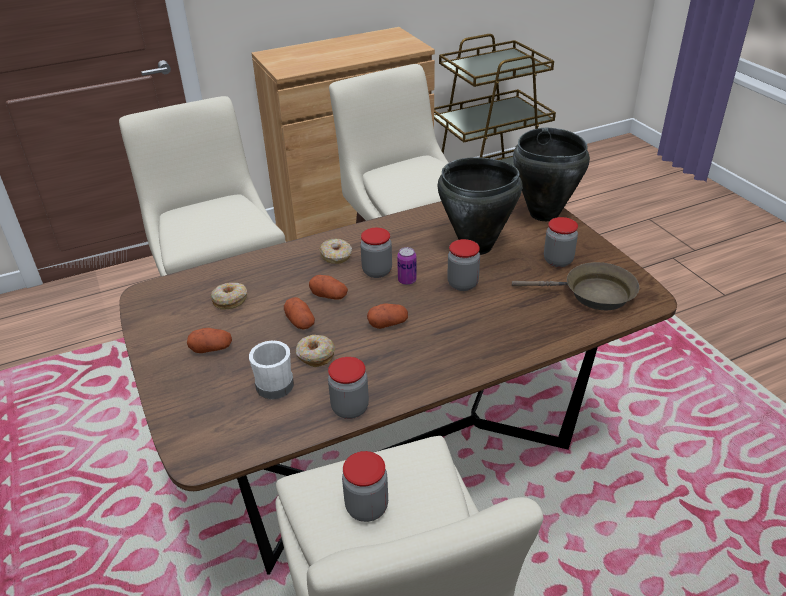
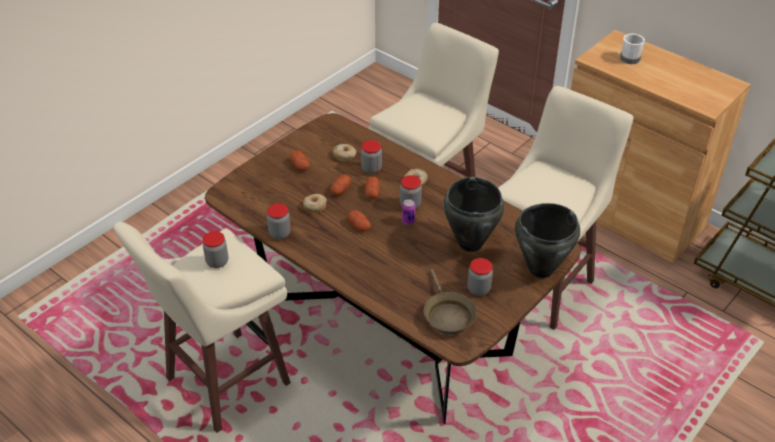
camera: 65 degrees right, 5 degrees up
white mug [249,340,294,399] -> white mug moved to [620,34,645,64]
jar [447,239,480,291] -> jar moved to [361,140,382,174]

